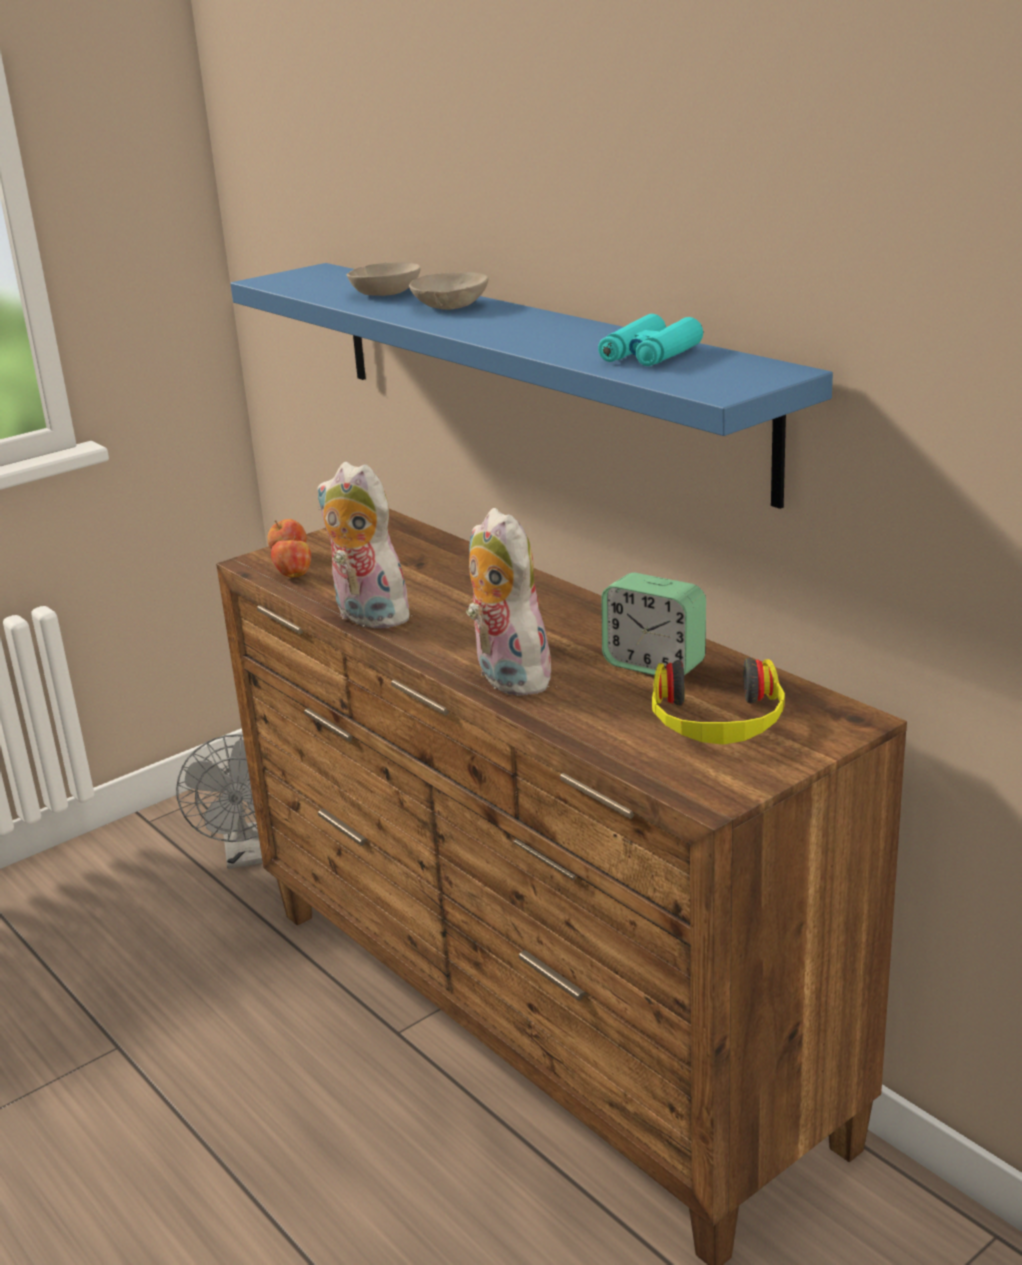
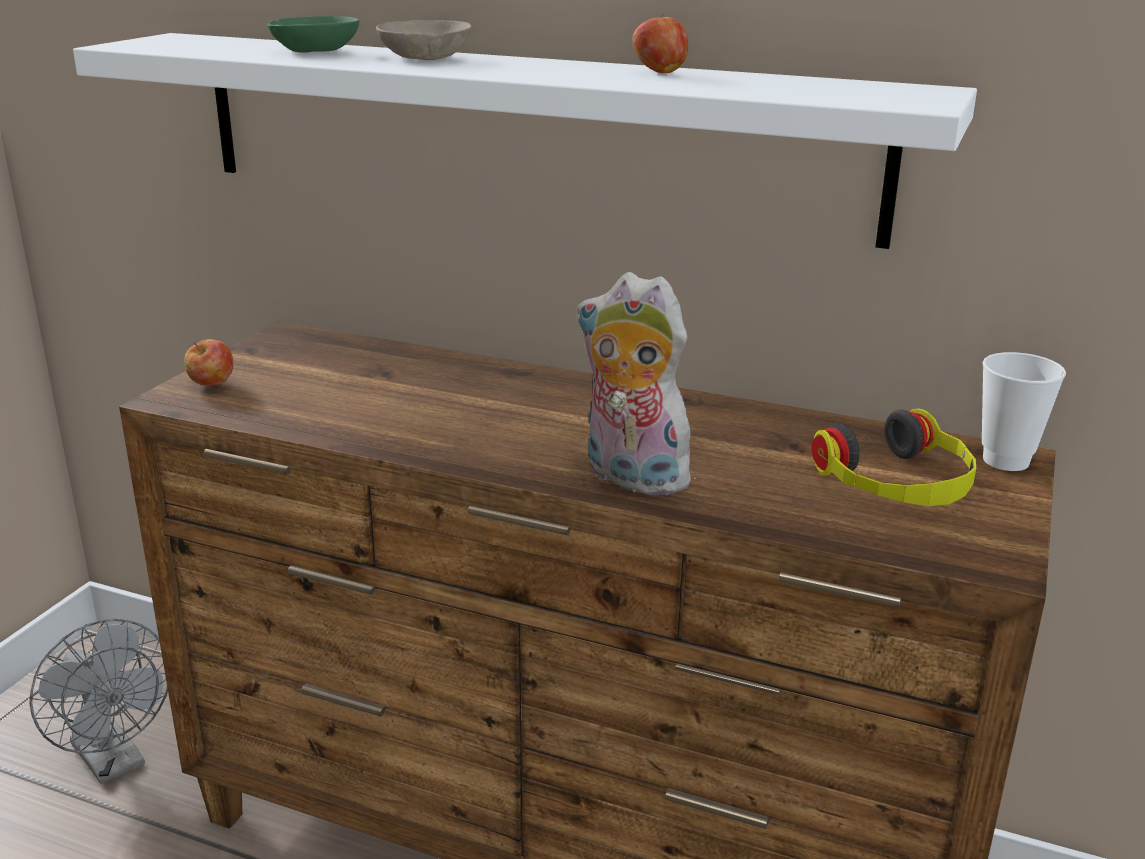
camera: 30 degrees left, 0 degrees up
blue shelf [230,263,833,509] -> white shelf [73,33,977,249]
apple [271,535,311,578] -> apple moved to [633,14,688,73]
plush toy [317,462,416,630] -> none
beige bowl [346,262,421,296] -> green bowl [268,16,359,53]
turquoise binoculars [598,314,703,366] -> none
alarm clock [601,573,706,675] -> none
none -> cup [982,352,1066,471]

